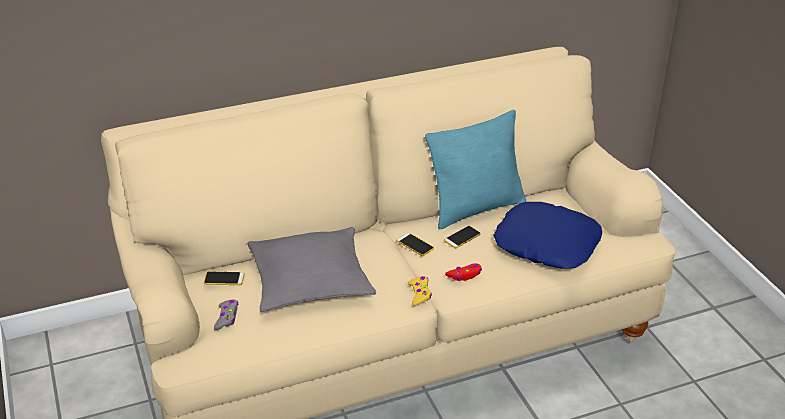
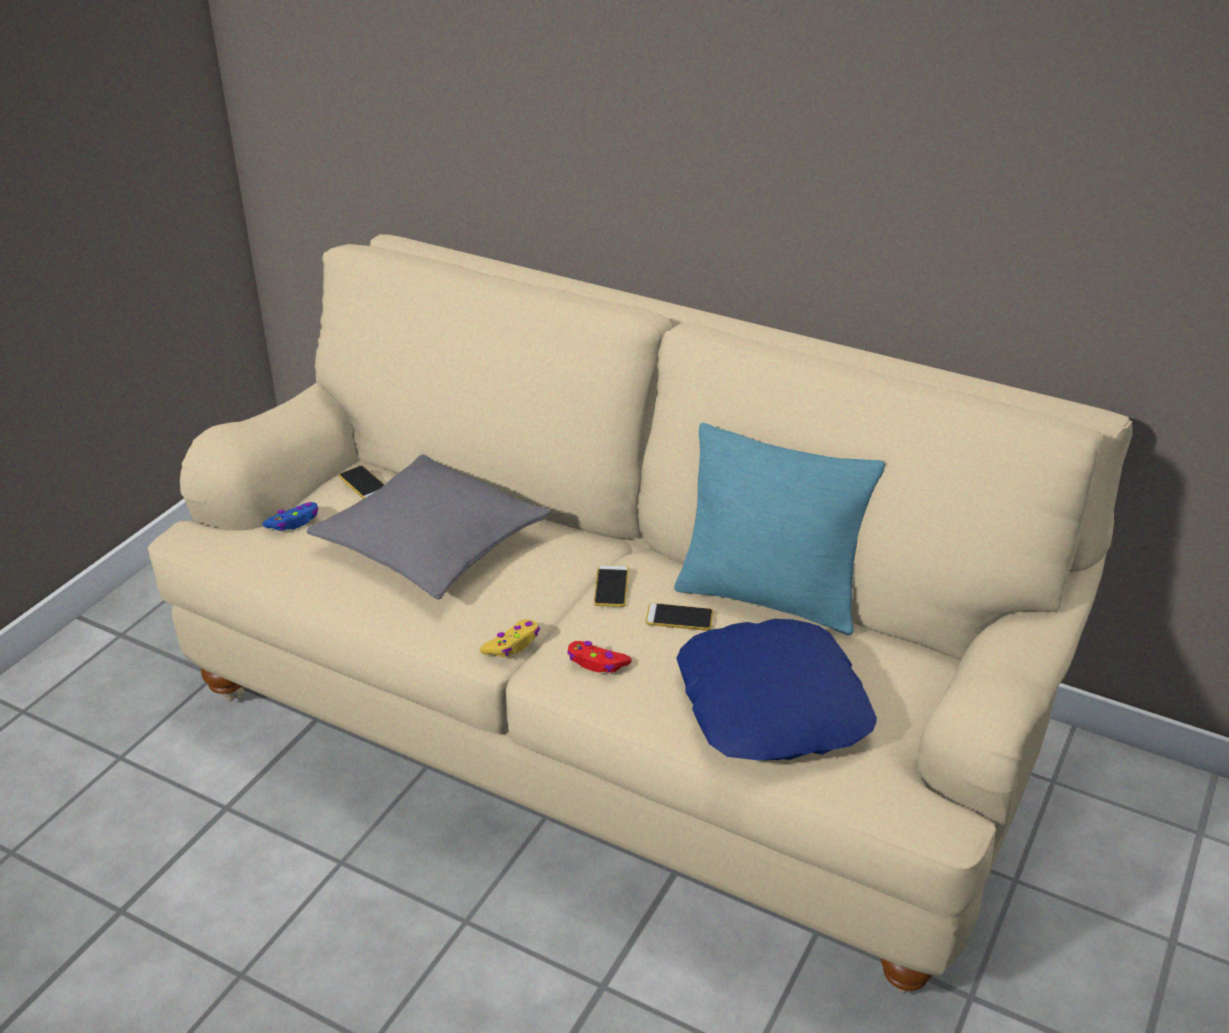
camera: 50 degrees right, 0 degrees up
grey game controller [214,299,238,330] -> blue game controller [262,502,318,531]

